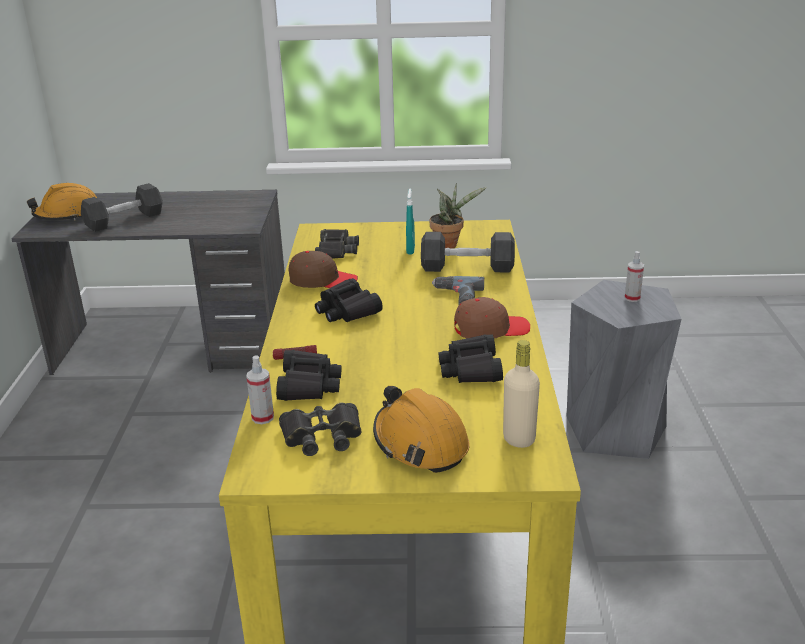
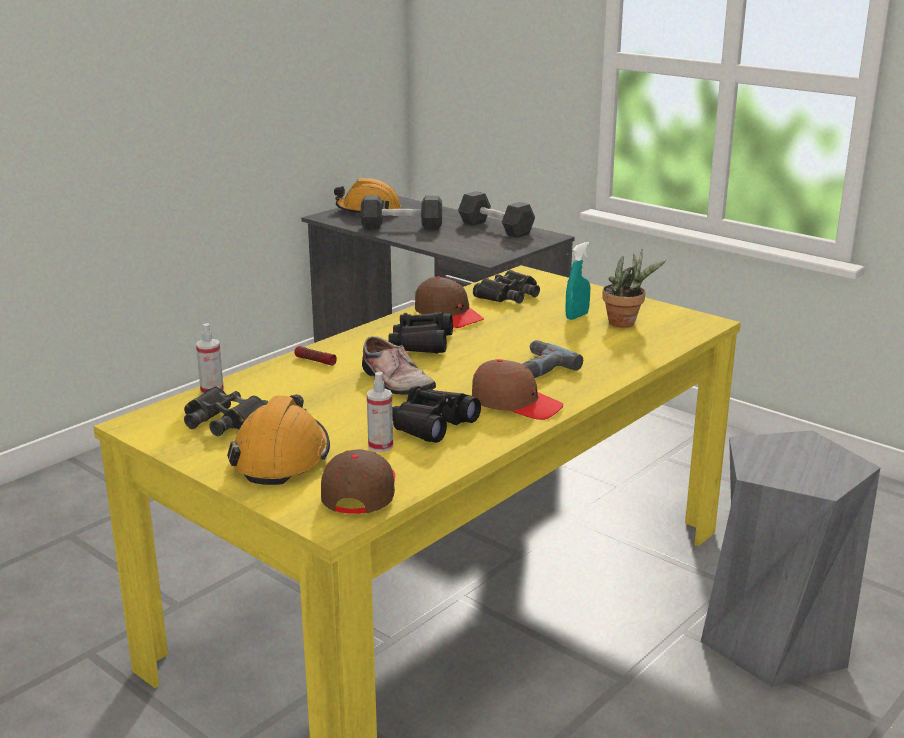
camera: 40 degrees right, 5 degrees down
black binoculars [276,350,342,401] -> none
black dumbbell [421,232,515,272] -> black dumbbell moved to [458,191,535,238]
beige bottle [503,340,540,448] -> brown cap [321,449,395,514]
spray bottle [625,251,644,302] -> spray bottle moved to [367,372,393,452]
none -> shoe [362,336,436,395]

